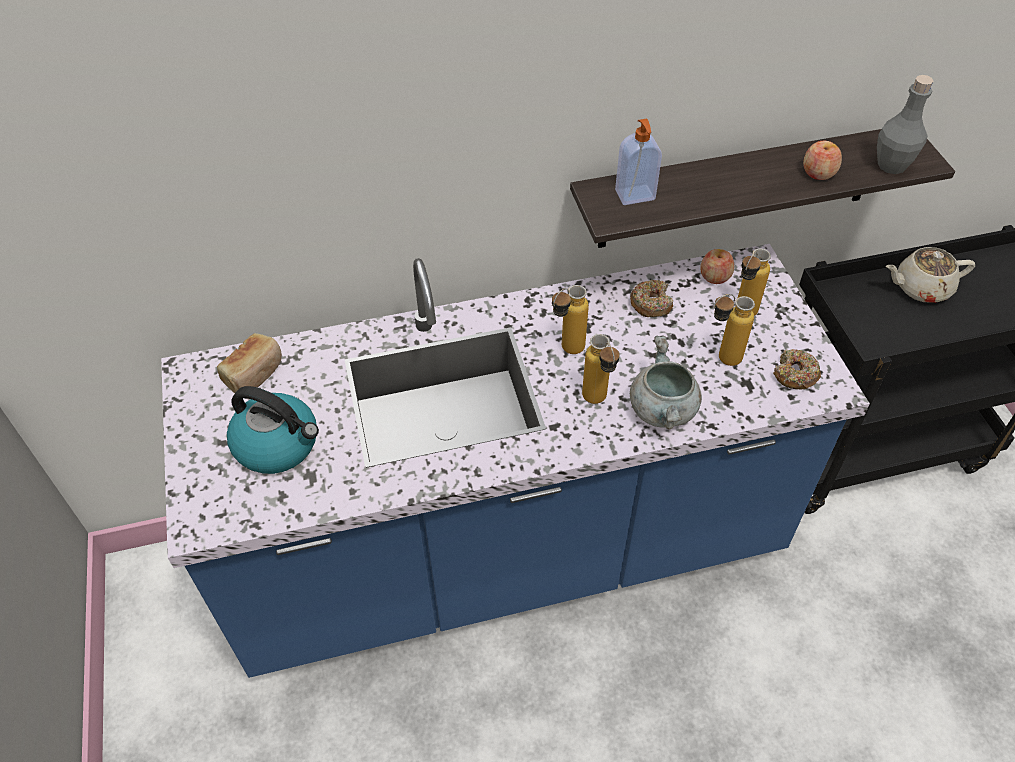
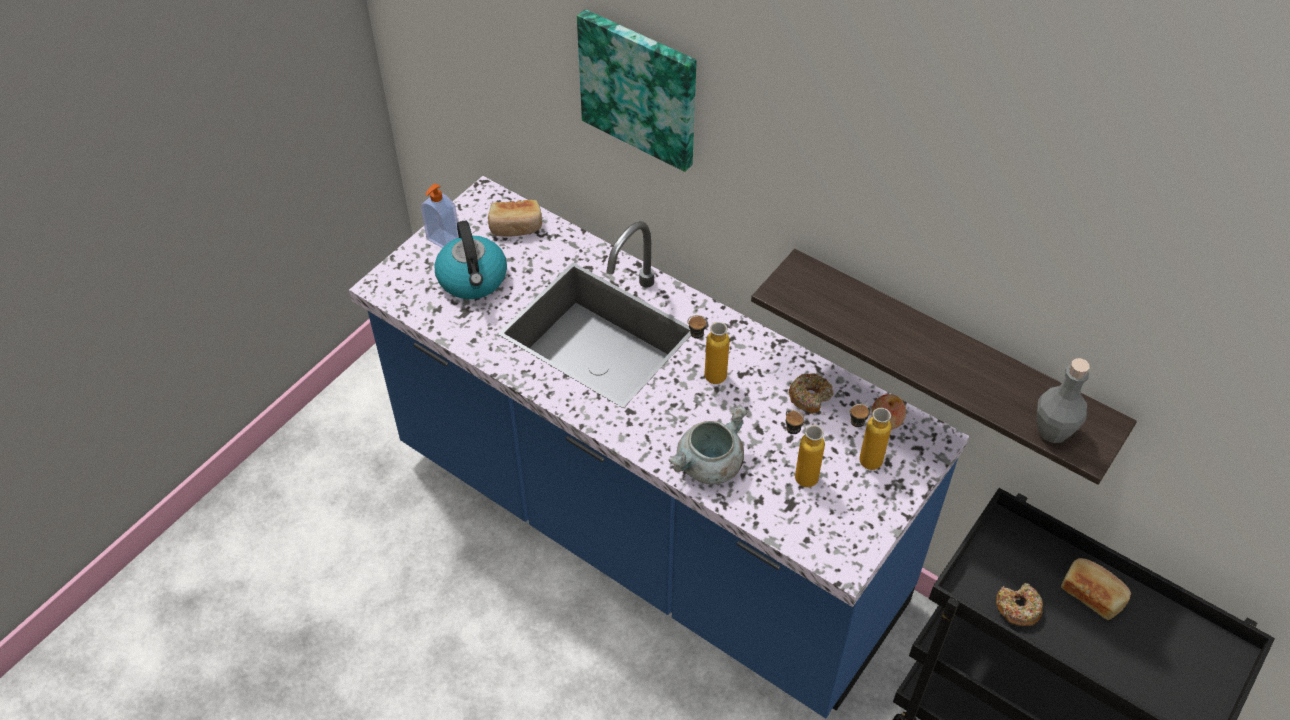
camera: 50 degrees right, 0 degrees up
bottle [582,334,620,404] -> none
soap dispenser [615,119,662,205] -> soap dispenser moved to [421,183,459,248]
donut [773,349,821,389] -> donut moved to [996,583,1043,626]
apple [803,141,842,180] -> none
beige teapot [886,247,975,303] -> bread [1061,558,1131,620]
none -> picture [577,9,696,172]

